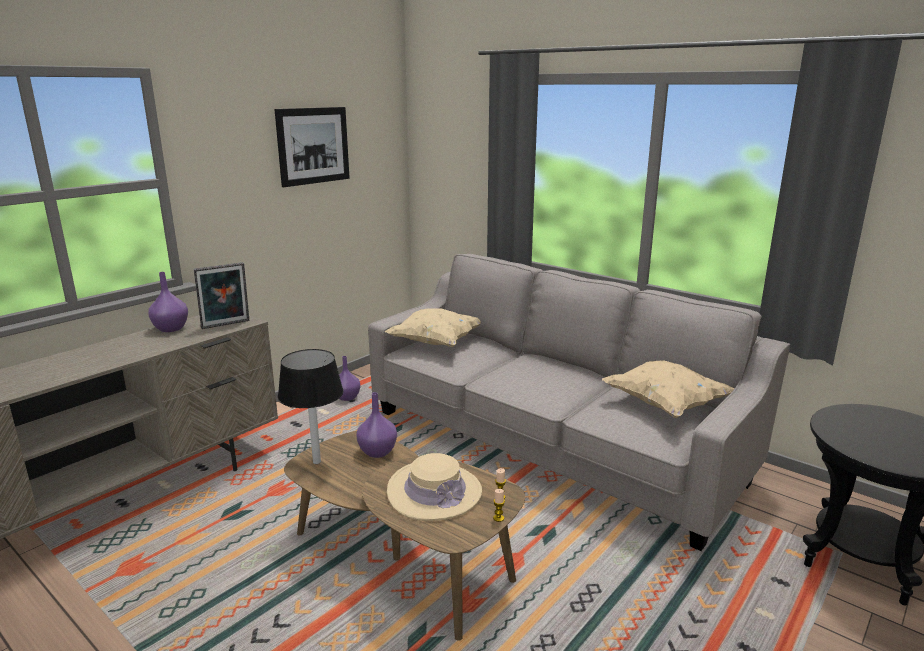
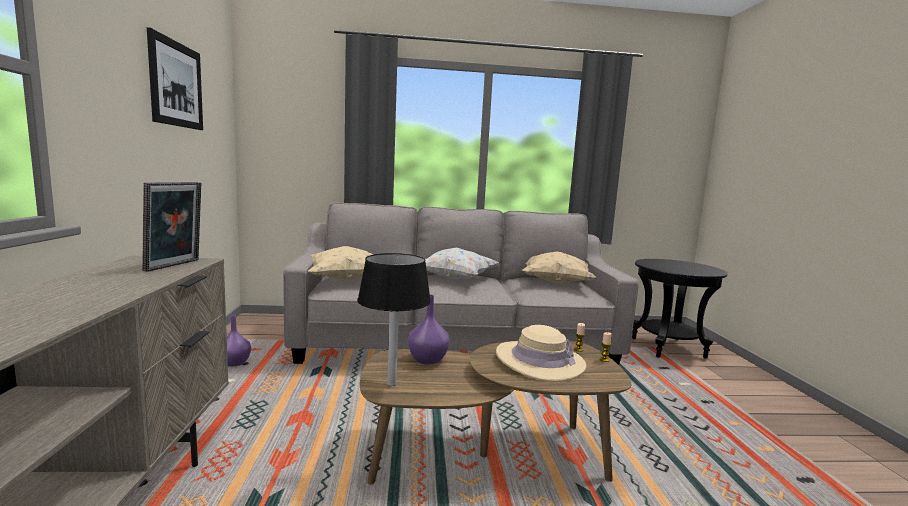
camera: 45 degrees left, 10 degrees down
purple vase [148,272,188,332] -> none
none -> white pillow [425,248,499,280]

